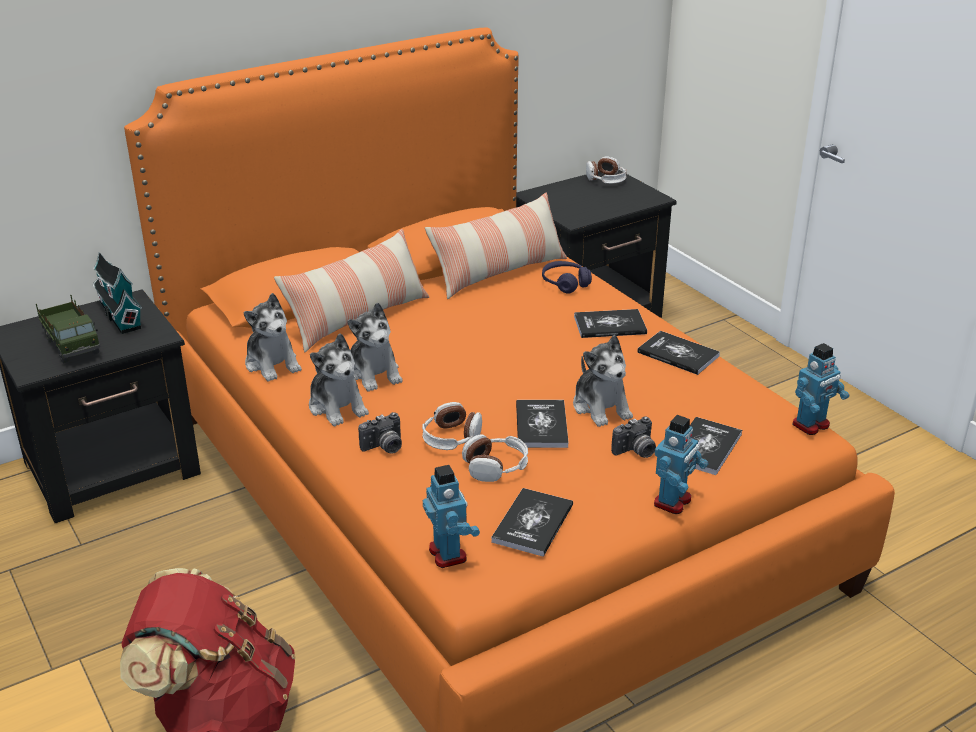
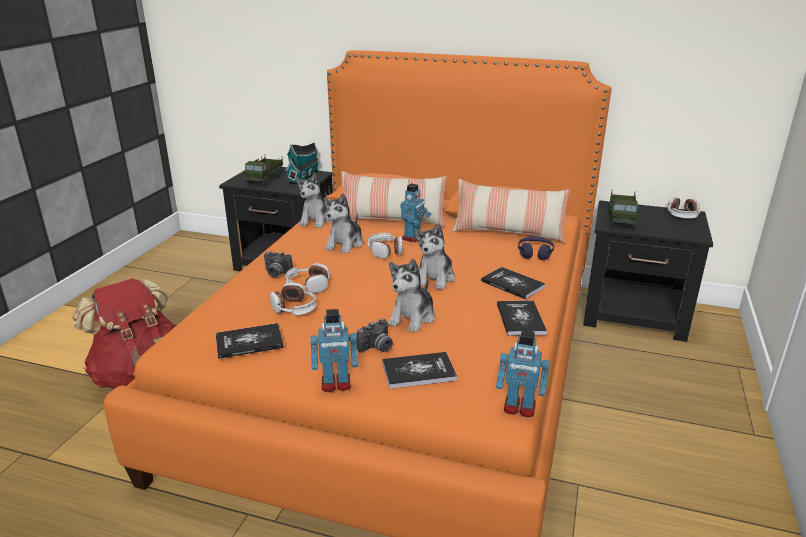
camera: 50 degrees right, 5 degrees down
plush toy [309,333,369,426] -> plush toy moved to [414,224,455,290]
toy robot [423,465,480,568] -> toy robot moved to [400,183,431,242]
book [516,400,569,448] -> none
camera [611,417,656,458] -> camera turned 60 degrees counterclockwise [357,319,393,353]
none -> headphones [367,233,403,259]
none -> toy truck [609,191,639,228]

